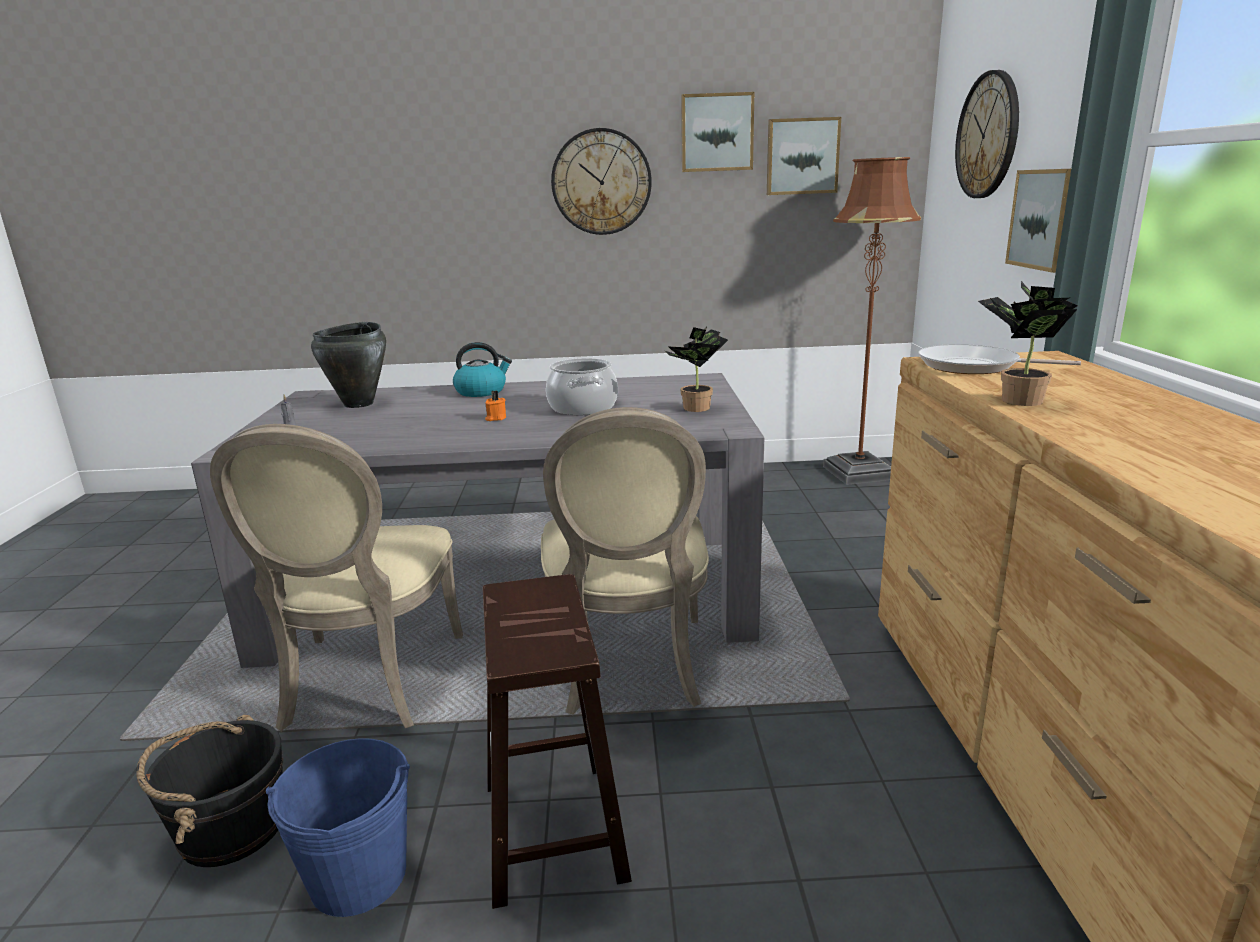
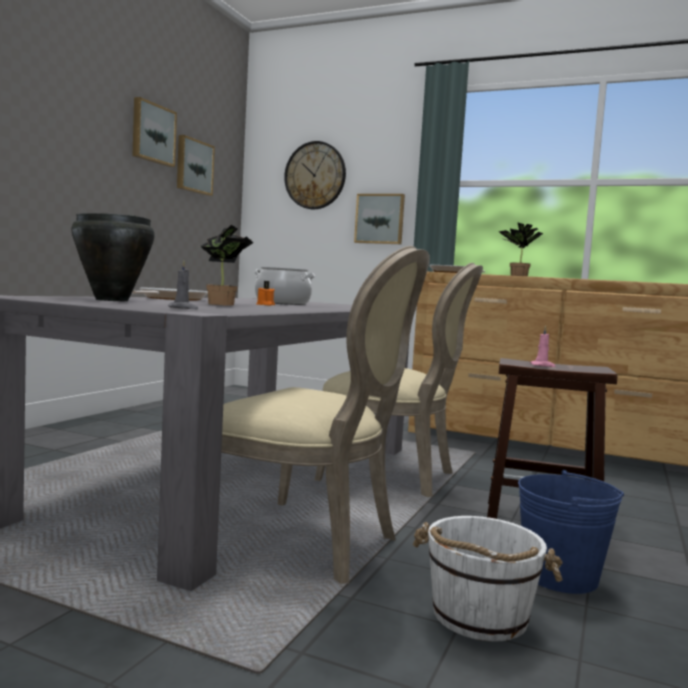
camera: 65 degrees left, 15 degrees down
black bucket [136,715,283,867] -> white bucket [413,516,562,642]
kettle [453,342,512,397] -> frying pan [132,288,208,300]
wall clock [551,128,652,235] -> none
potted plant [665,327,728,412] -> potted plant moved to [200,225,253,306]
brown floor lamp [823,157,921,485] -> none
none -> pink candle [530,326,556,367]

